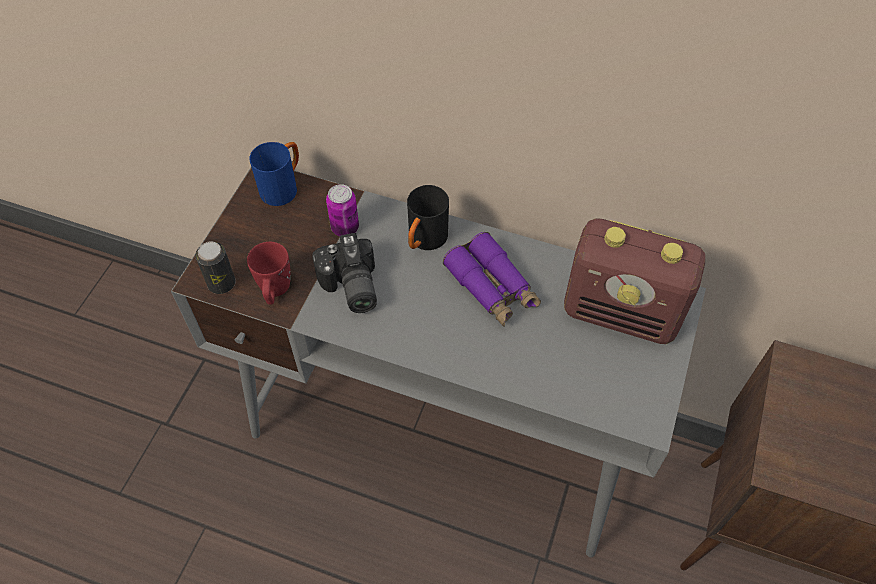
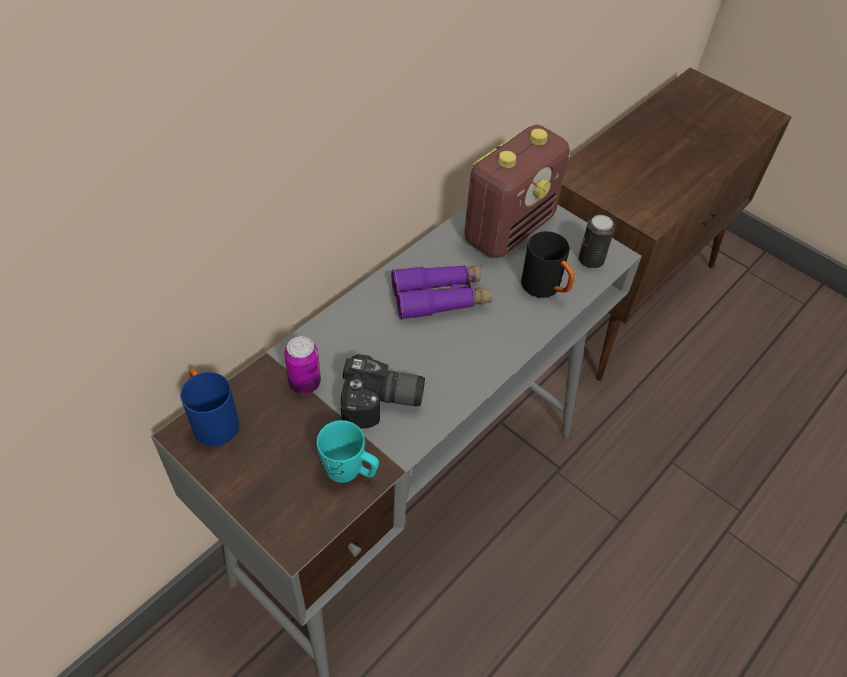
camera: 70 degrees left, 5 degrees down
can [195,241,236,294] -> can moved to [579,215,615,268]
red mug [247,242,290,304] -> turquoise mug [317,420,379,483]
black mug [407,185,449,250] -> black mug moved to [521,231,575,298]

